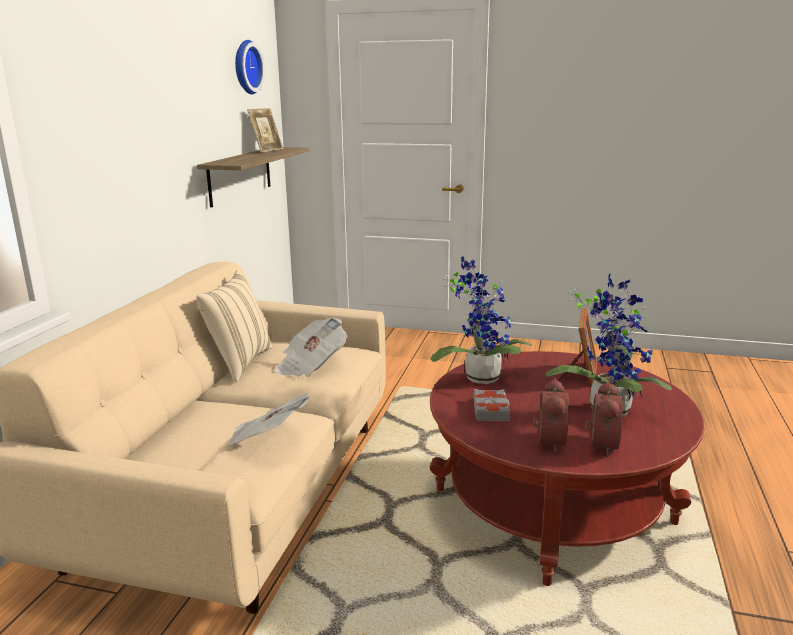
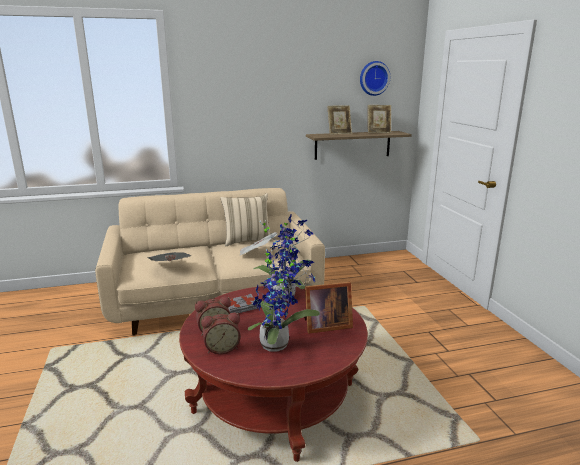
camera: 60 degrees right, 0 degrees up
none -> picture frame [327,106,352,135]

